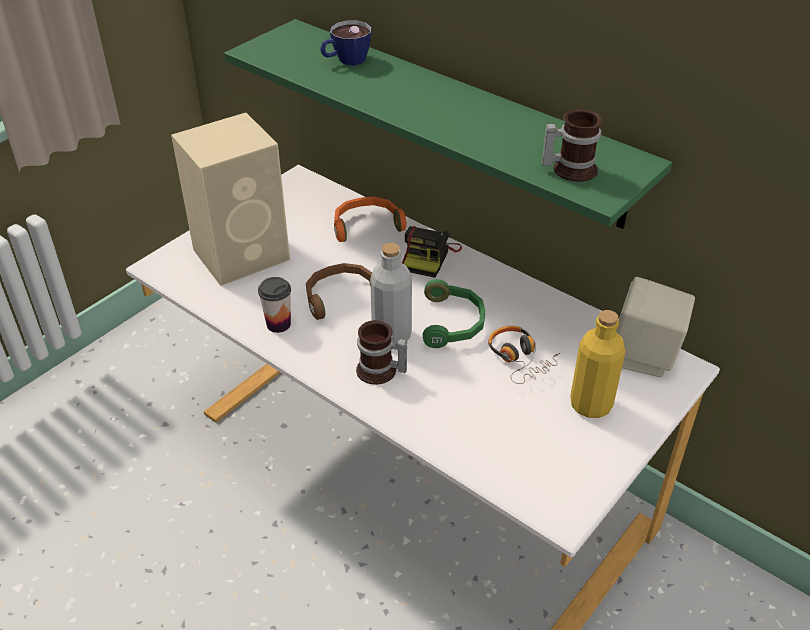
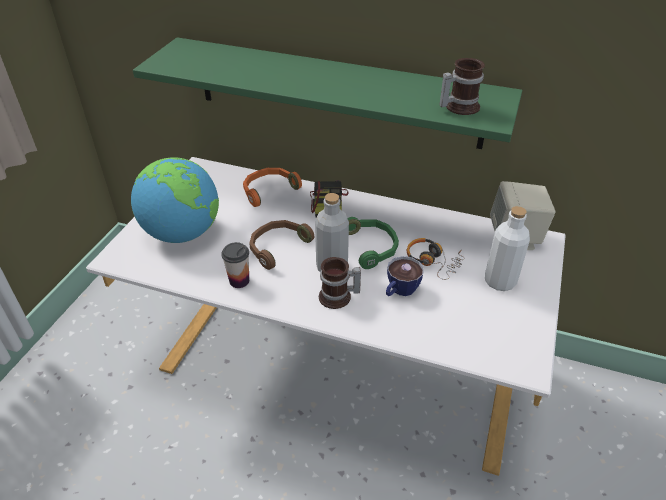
camera: 20 degrees left, 0 degrees up
beige speaker [171,113,290,286] -> globe [131,157,219,243]
cup [320,21,371,65] -> cup moved to [386,256,424,296]
yellow bottle [570,310,625,418] -> white bottle [485,206,530,291]

